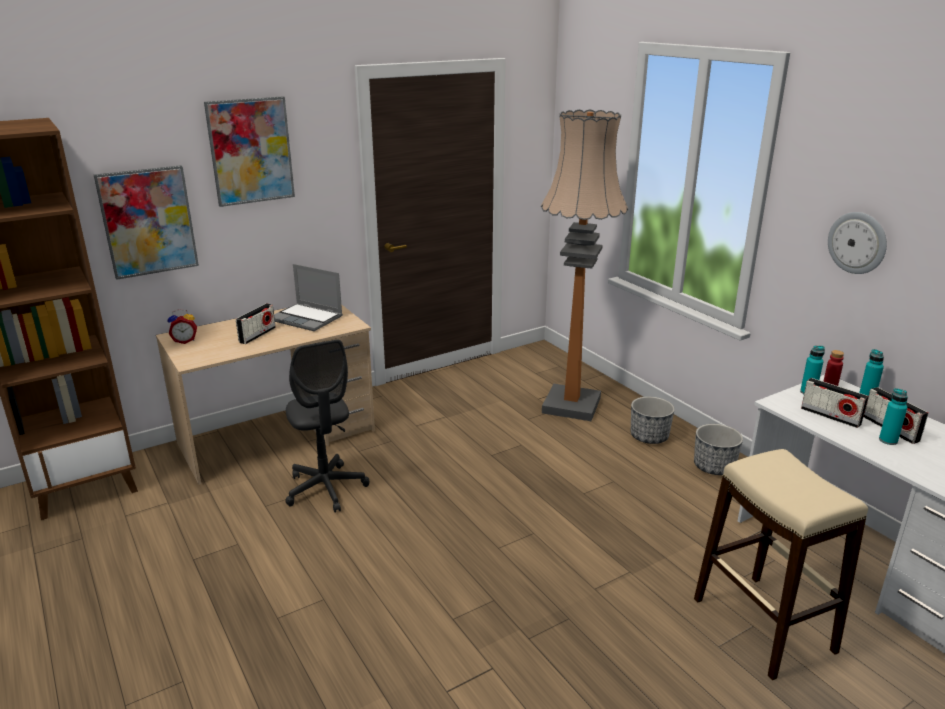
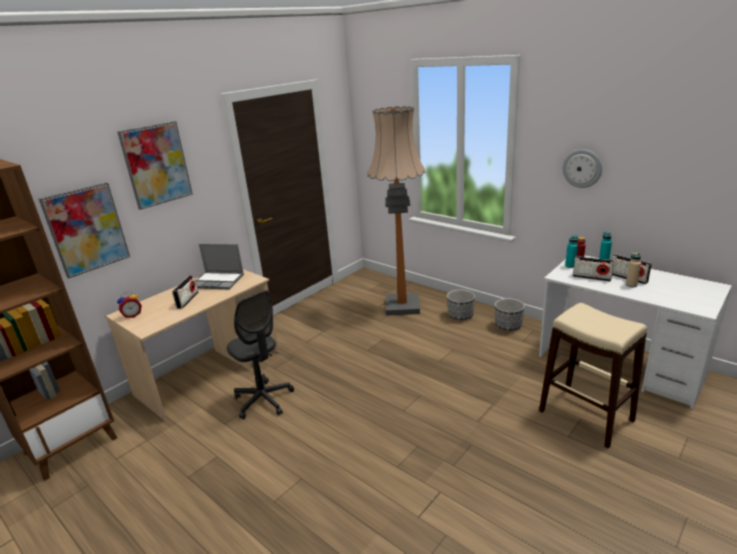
camera: 15 degrees left, 0 degrees up
turquoise bottle [879,388,908,445] -> beige bottle [626,252,641,287]

